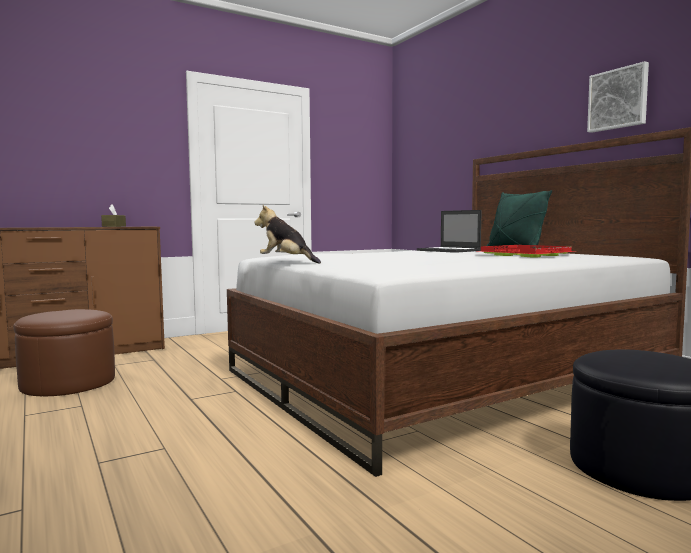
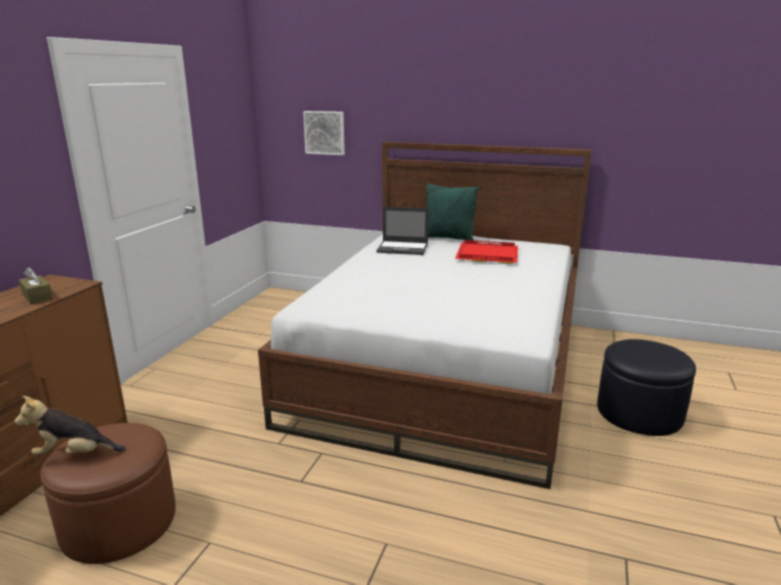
camera: 40 degrees left, 15 degrees up
plush toy [254,205,321,264] -> plush toy moved to [15,396,126,455]
picture [587,61,649,133] -> picture moved to [303,111,345,155]

